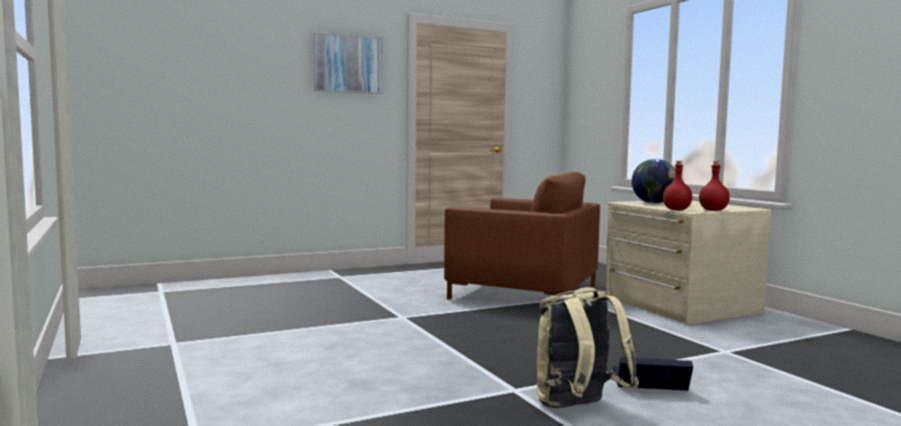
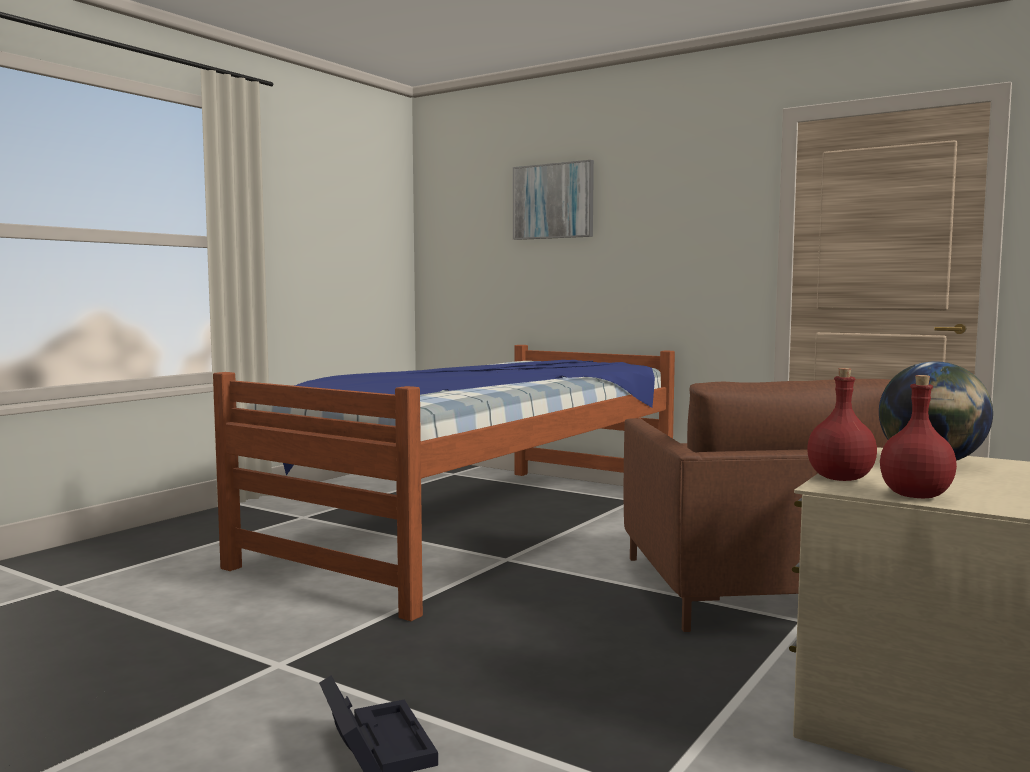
camera: 60 degrees right, 0 degrees up
picture [314,32,382,94] -> picture moved to [513,160,594,240]
beige backpack [536,287,639,408] -> none
none -> bed [213,345,675,621]

